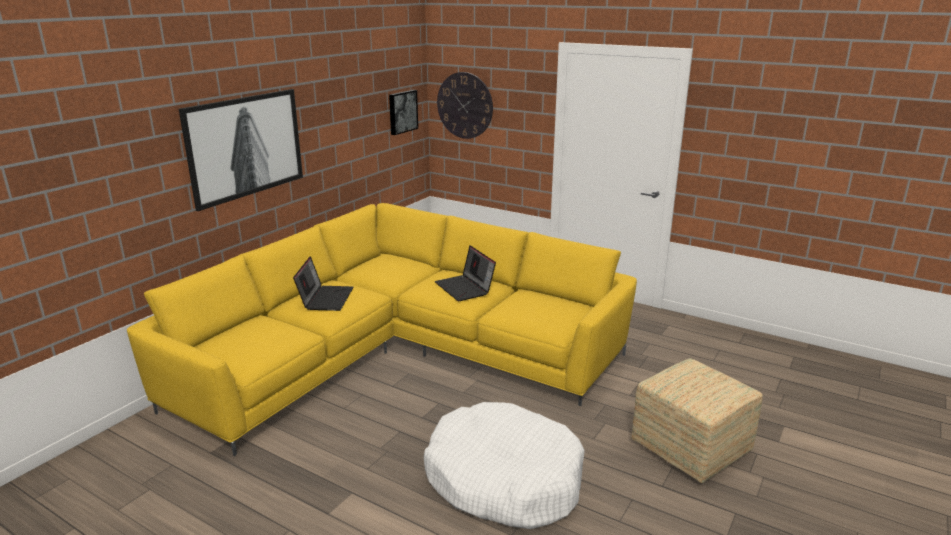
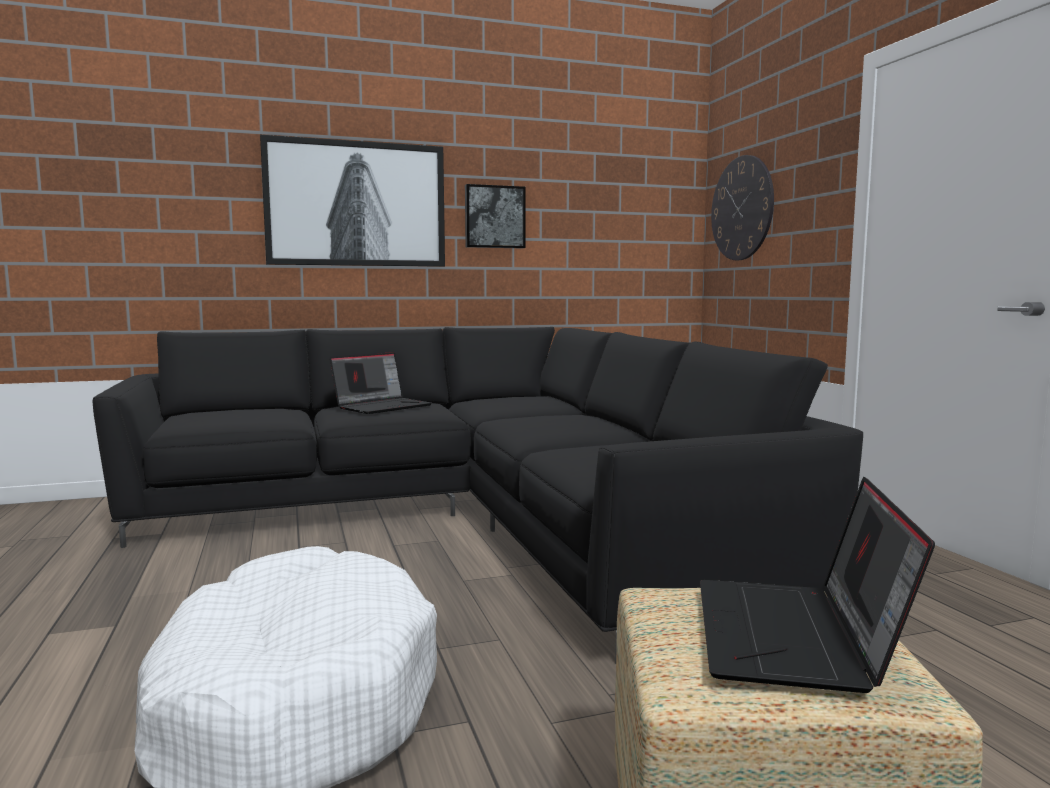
camera: 40 degrees right, 15 degrees down
yellow sofa [127,203,637,456] -> black sofa [92,327,863,664]
picture [389,90,418,135] -> picture moved to [465,184,525,248]
laptop [435,246,496,301] -> laptop moved to [700,477,935,693]

